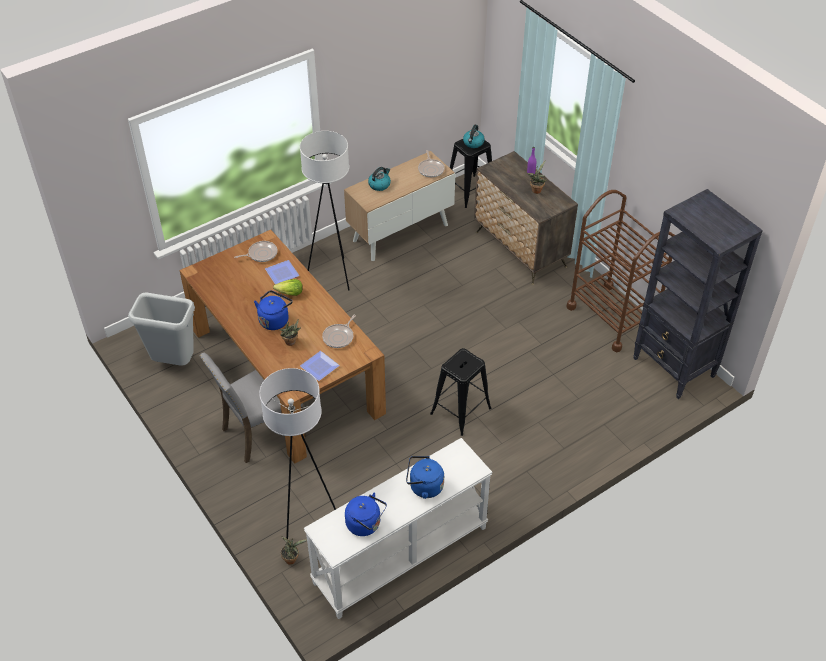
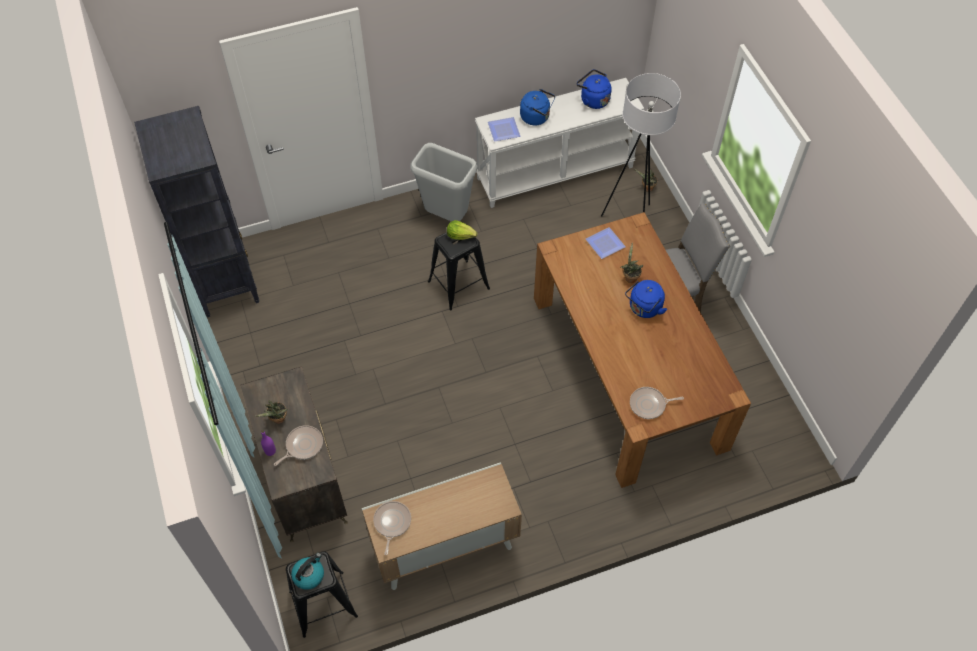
camera: 165 degrees left, 10 degrees up
grey trash can [128,292,195,366] -> grey trash can moved to [410,143,478,221]
plate [265,260,299,284] -> plate moved to [488,117,520,141]
lettuce [273,279,303,296] -> lettuce moved to [447,220,478,240]
white floor lamp [300,131,350,291] -> none
frying pan [322,315,356,348] -> frying pan moved to [274,425,323,466]
kettle [368,167,391,191] -> none
brown cart [566,190,675,353] -> none

